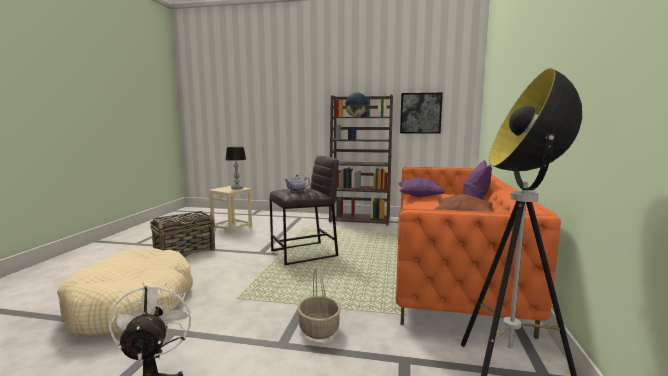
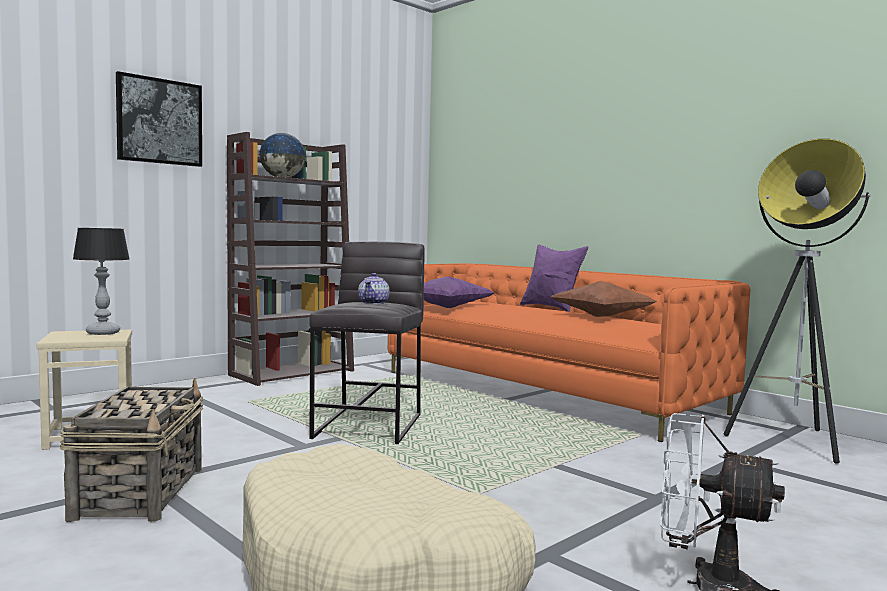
camera: 55 degrees left, 5 degrees down
basket [297,267,341,339] -> none
picture [400,93,443,134] -> picture moved to [116,71,202,167]

